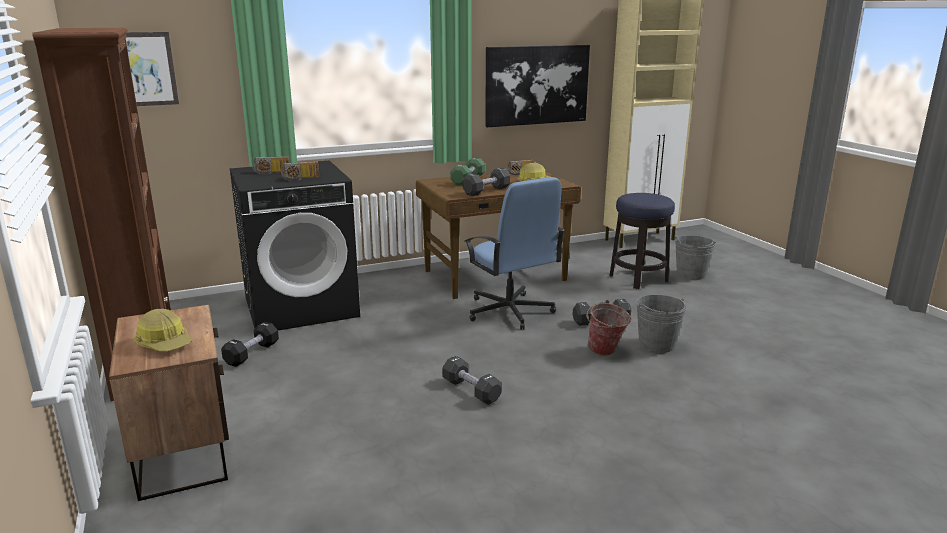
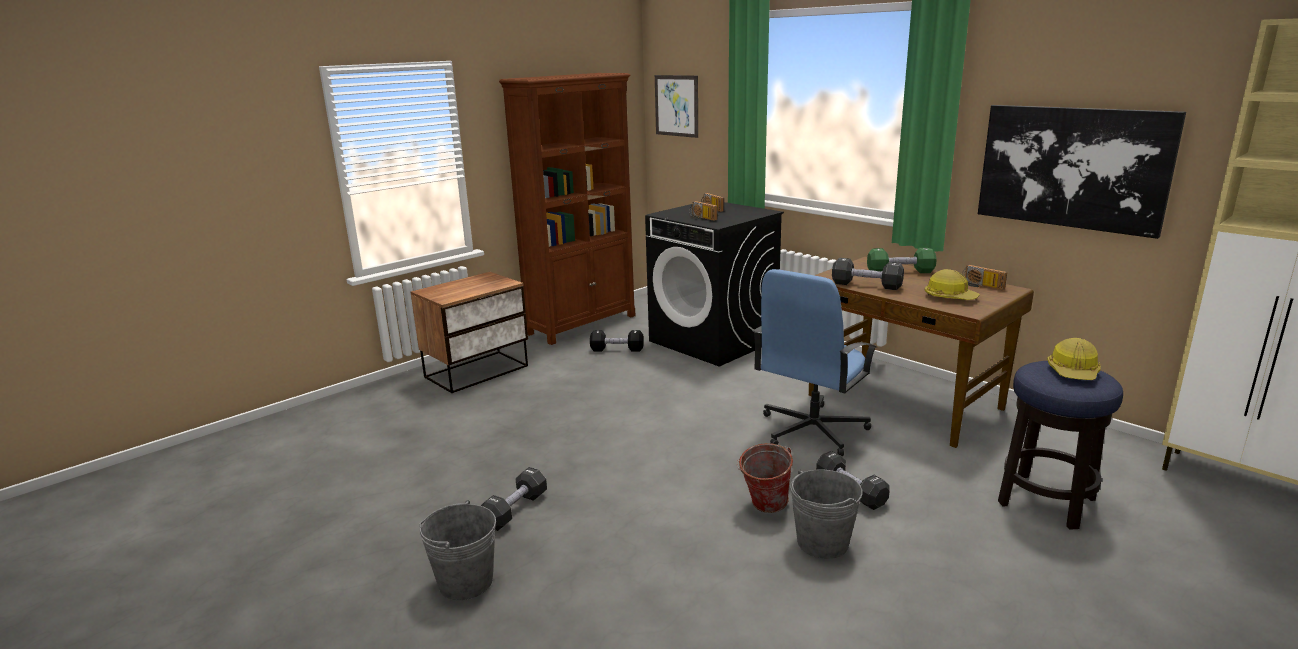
camera: 70 degrees right, 0 degrees up
hard hat [134,309,192,351] -> hard hat moved to [1047,338,1101,380]
black dumbbell [442,356,502,405] -> black dumbbell moved to [480,467,547,531]
grey bucket [675,235,716,280] -> grey bucket moved to [419,500,496,600]

